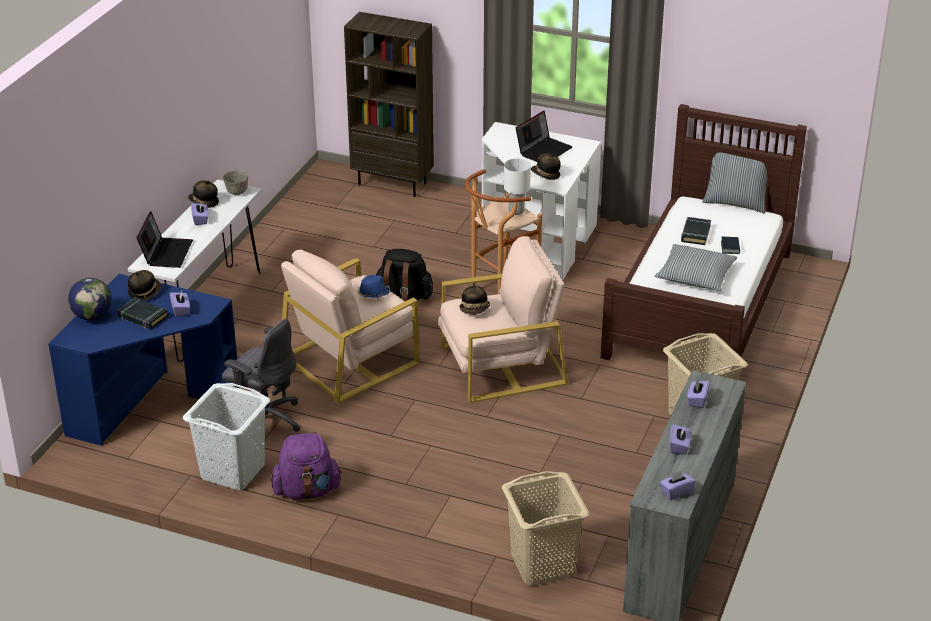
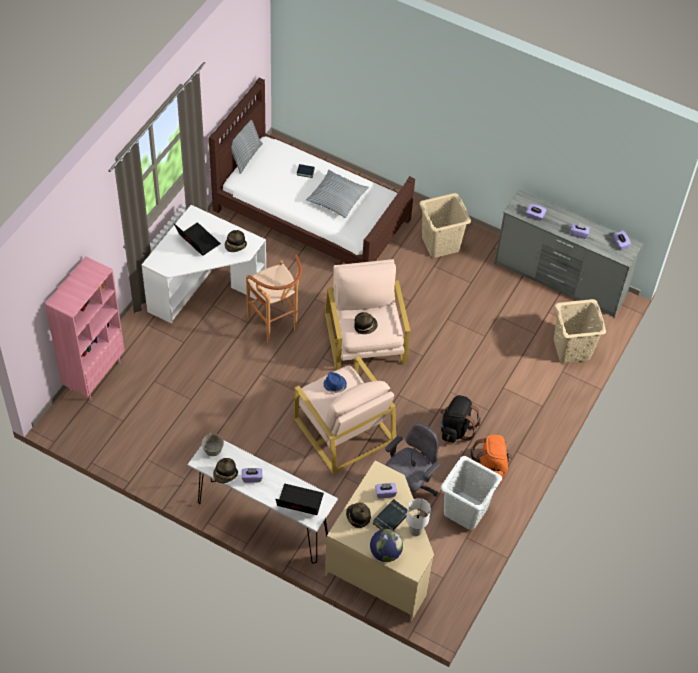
camera: 85 degrees left, 20 degrees up
blue desk [48,274,240,446] -> beige desk [325,460,434,621]
purple backpack [271,432,342,500] -> orange backpack [471,435,513,484]
brown bookcase [344,12,434,197] -> pink bookcase [45,256,125,401]
black backpack [376,249,433,301] -> black backpack moved to [440,395,481,443]
white table lamp [504,159,531,215] -> white table lamp moved to [406,498,431,536]
black book [681,217,711,245] -> none

